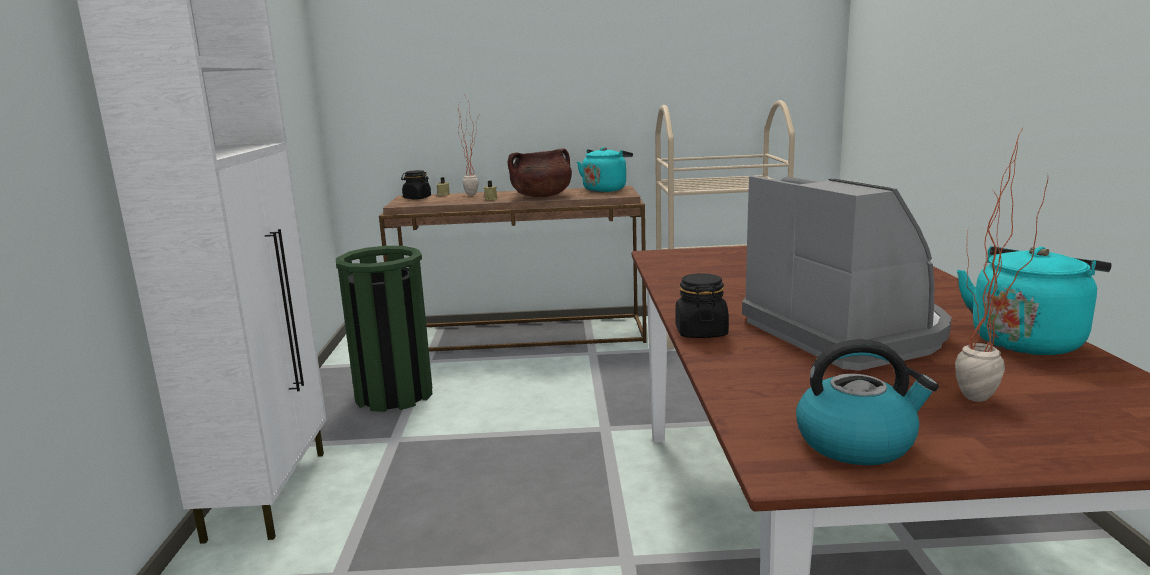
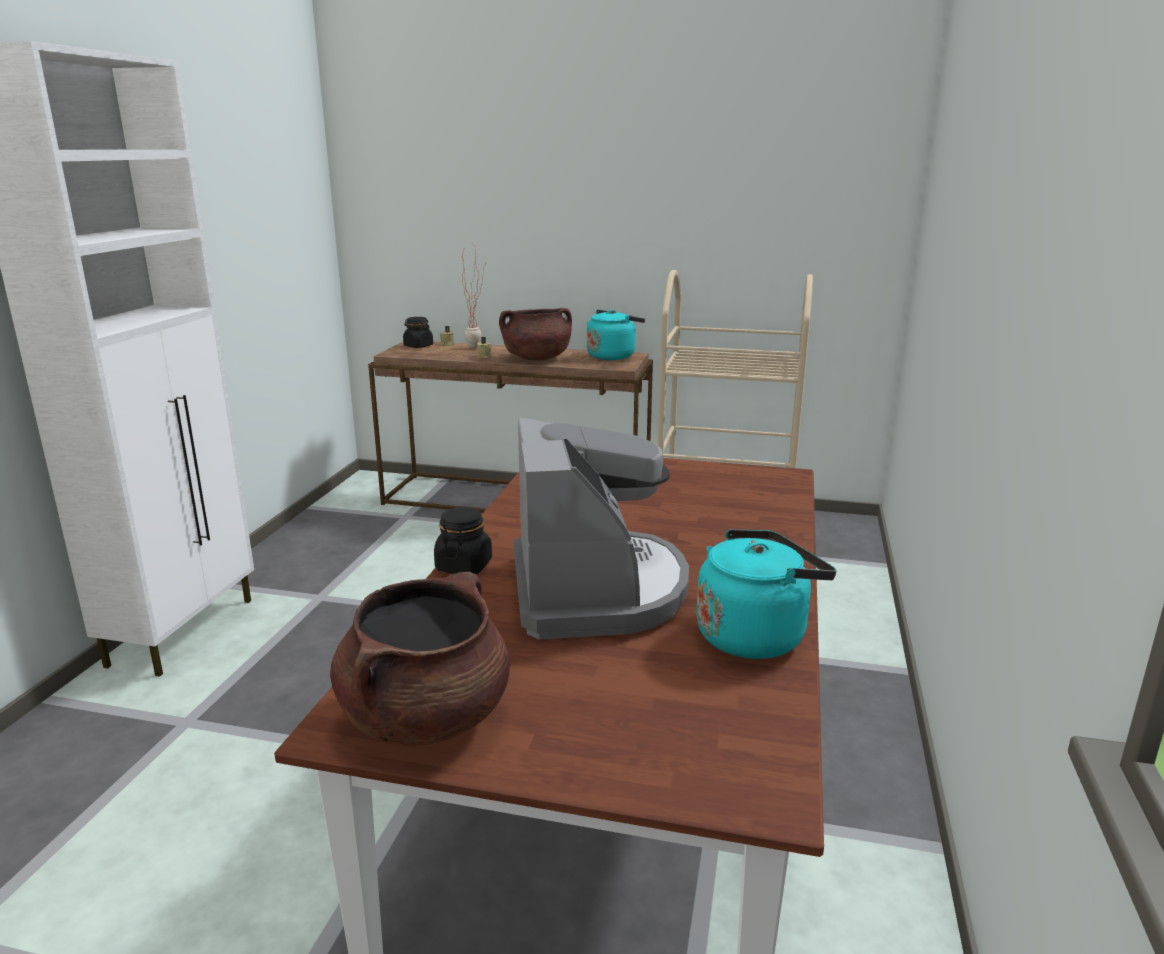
camera: 15 degrees right, 5 degrees up
green trash can [336,246,432,412] -> none
kettle [796,339,939,465] -> brown cooking pot [330,572,510,746]
potted plant [955,128,1048,402] -> none

